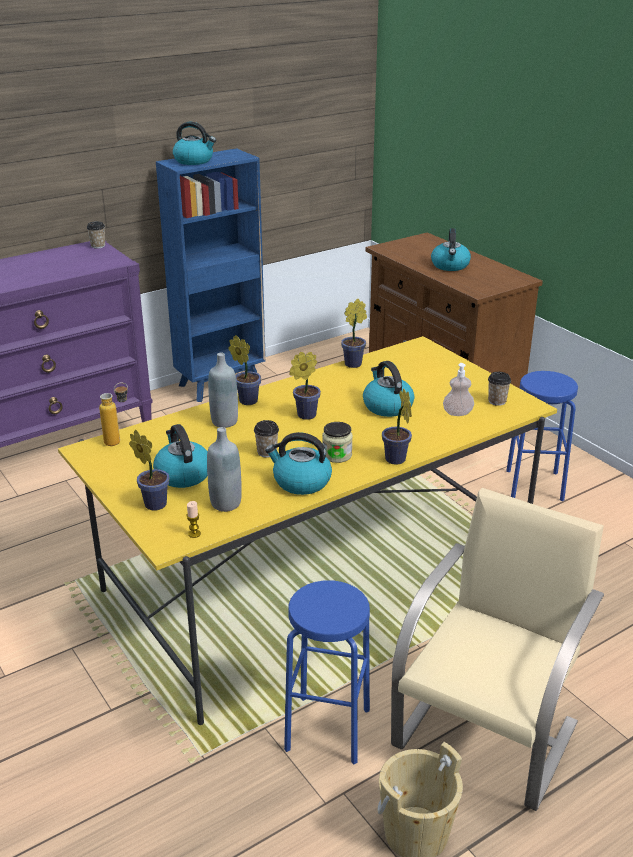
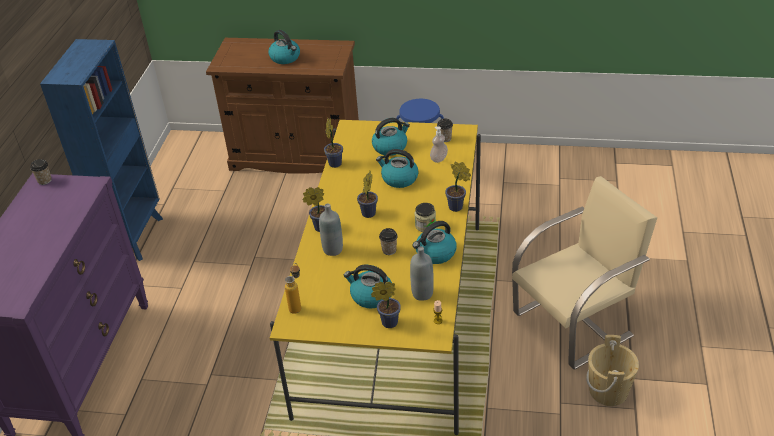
camera: 45 degrees left, 10 degrees up
kettle [173,122,216,165] -> kettle moved to [372,118,410,156]
blue stool [284,580,370,764] -> none
beige chair [391,488,604,811] -> beige chair turned 75 degrees clockwise [512,176,657,369]

